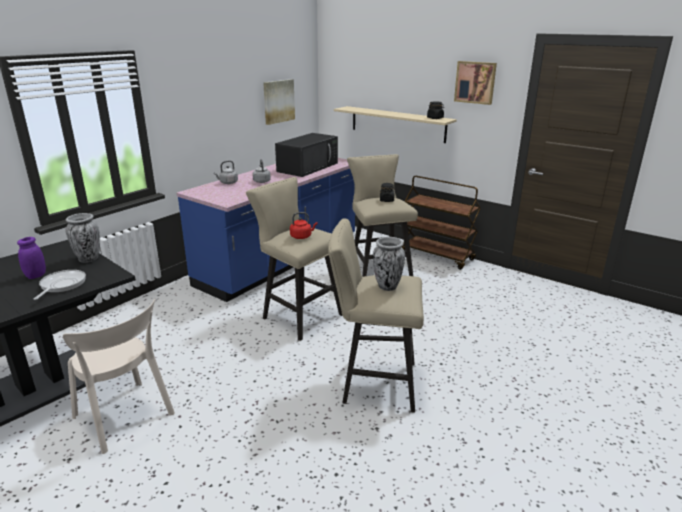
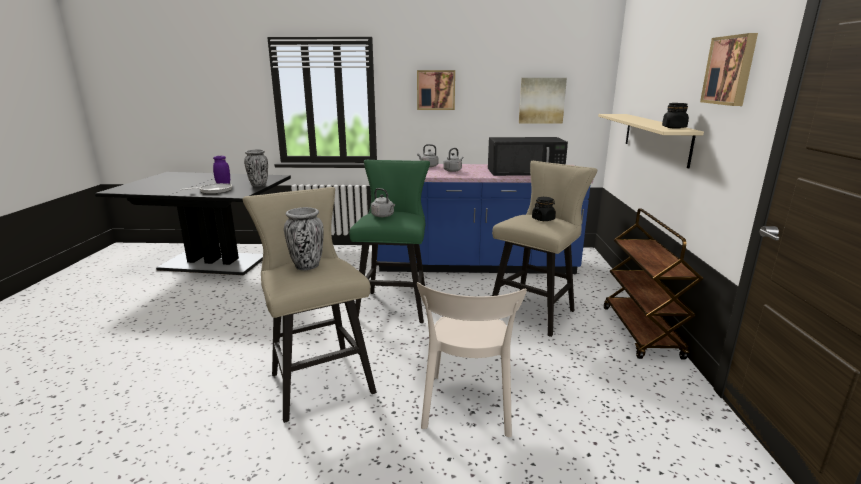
camera: 55 degrees right, 5 degrees down
beige chair [63,299,175,454] -> beige chair moved to [417,282,527,437]
beige stool [246,177,343,341] -> green stool [349,160,430,323]
red kettle [290,212,318,239] -> grey kettle [371,188,395,217]
none -> picture [417,70,455,110]

